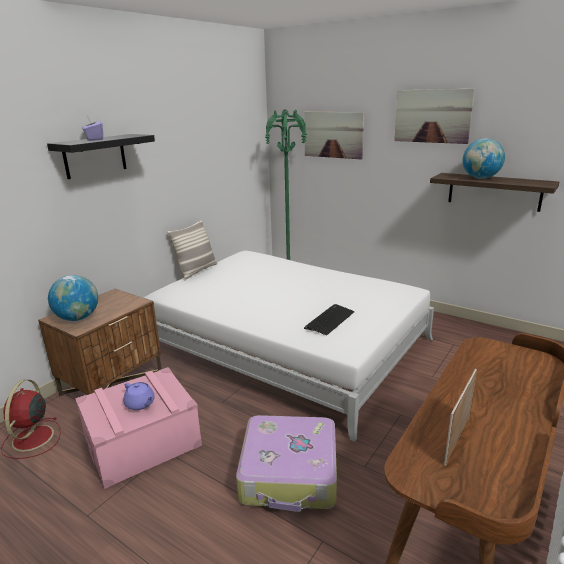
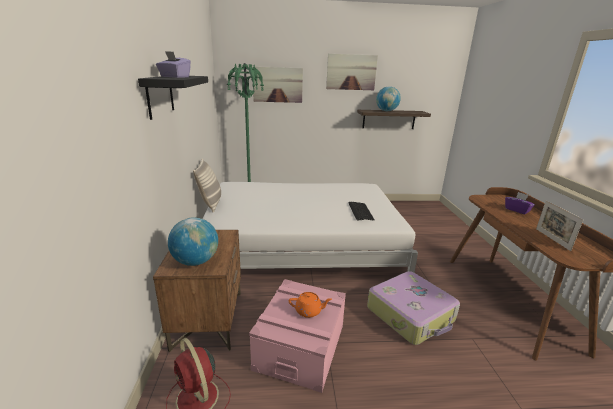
camera: 40 degrees left, 0 degrees up
purple teapot [123,382,155,410] -> orange teapot [289,292,332,318]
none -> purple tissue box [505,192,535,214]

